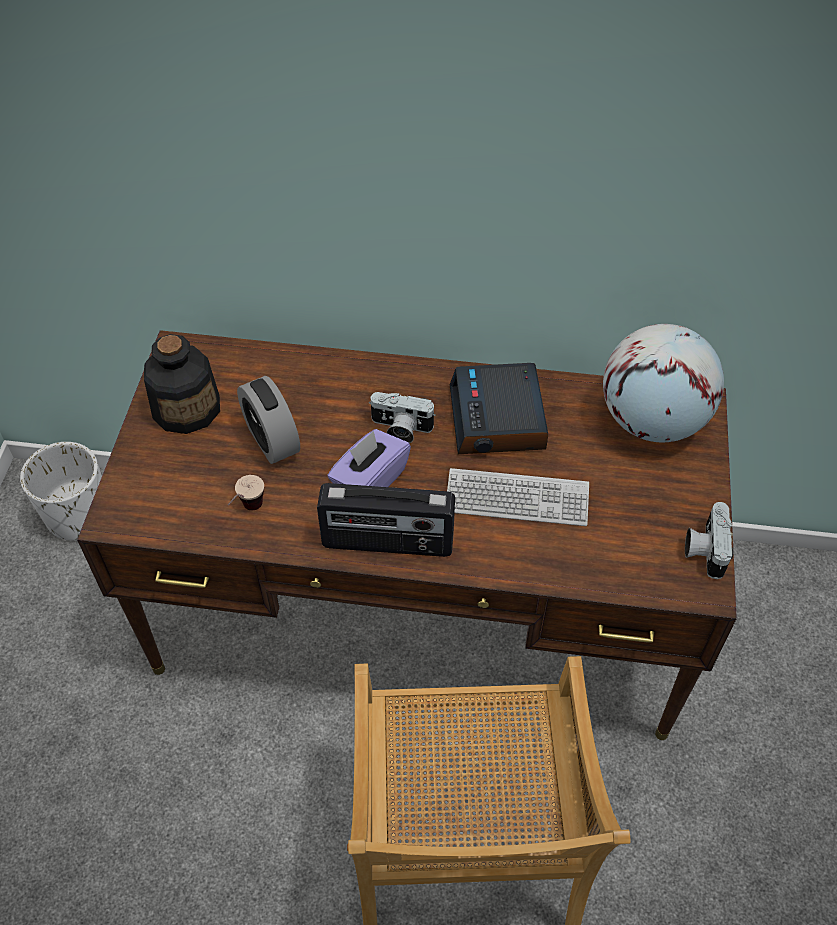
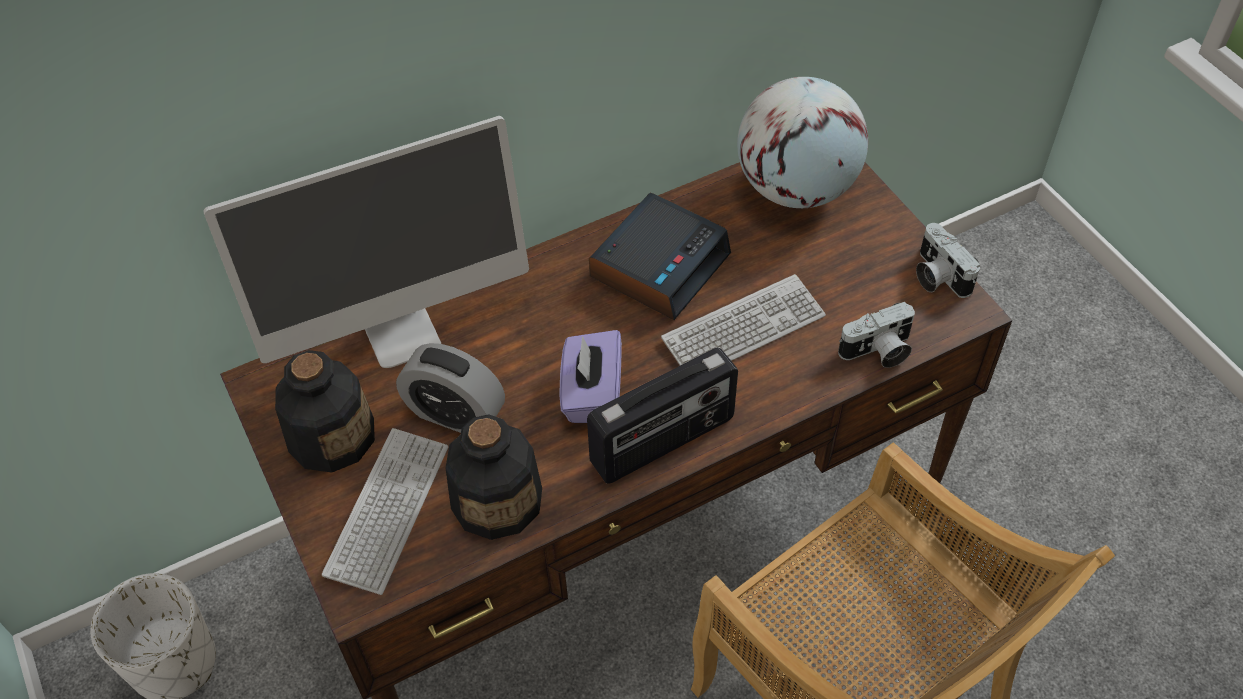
camera: 35 degrees left, 0 degrees up
cup [228,475,264,510] -> bottle [446,414,542,540]
camera [369,392,436,443] -> camera moved to [838,302,915,368]
alarm clock [450,363,548,454] -> alarm clock turned 105 degrees counterclockwise [589,193,731,320]
none -> monitor [203,116,529,368]
none -> keyboard [322,428,448,595]

